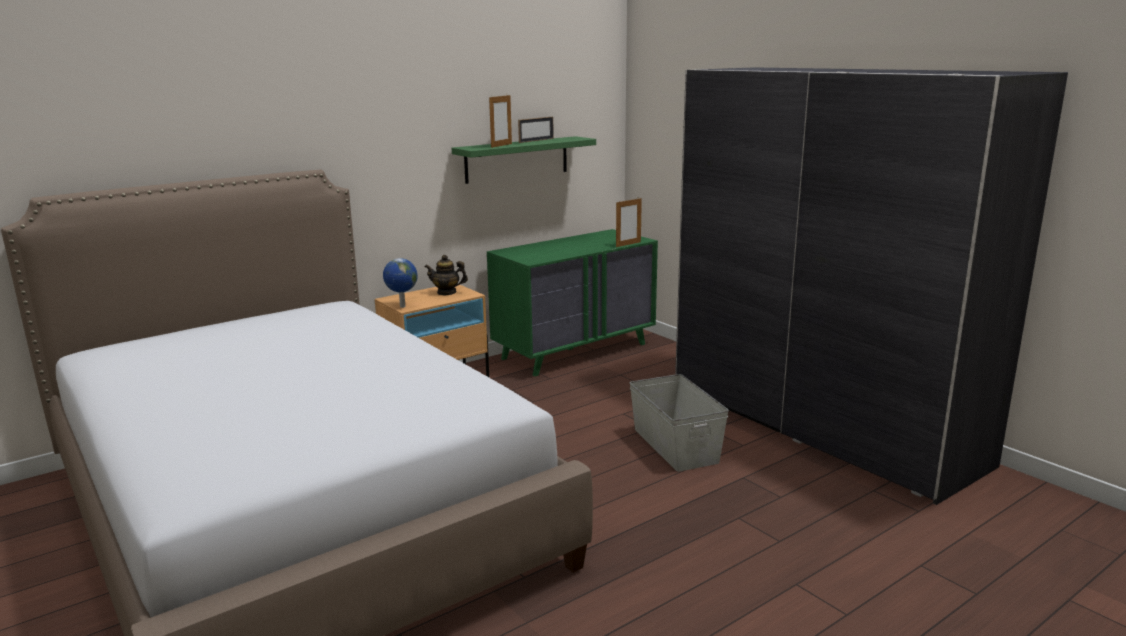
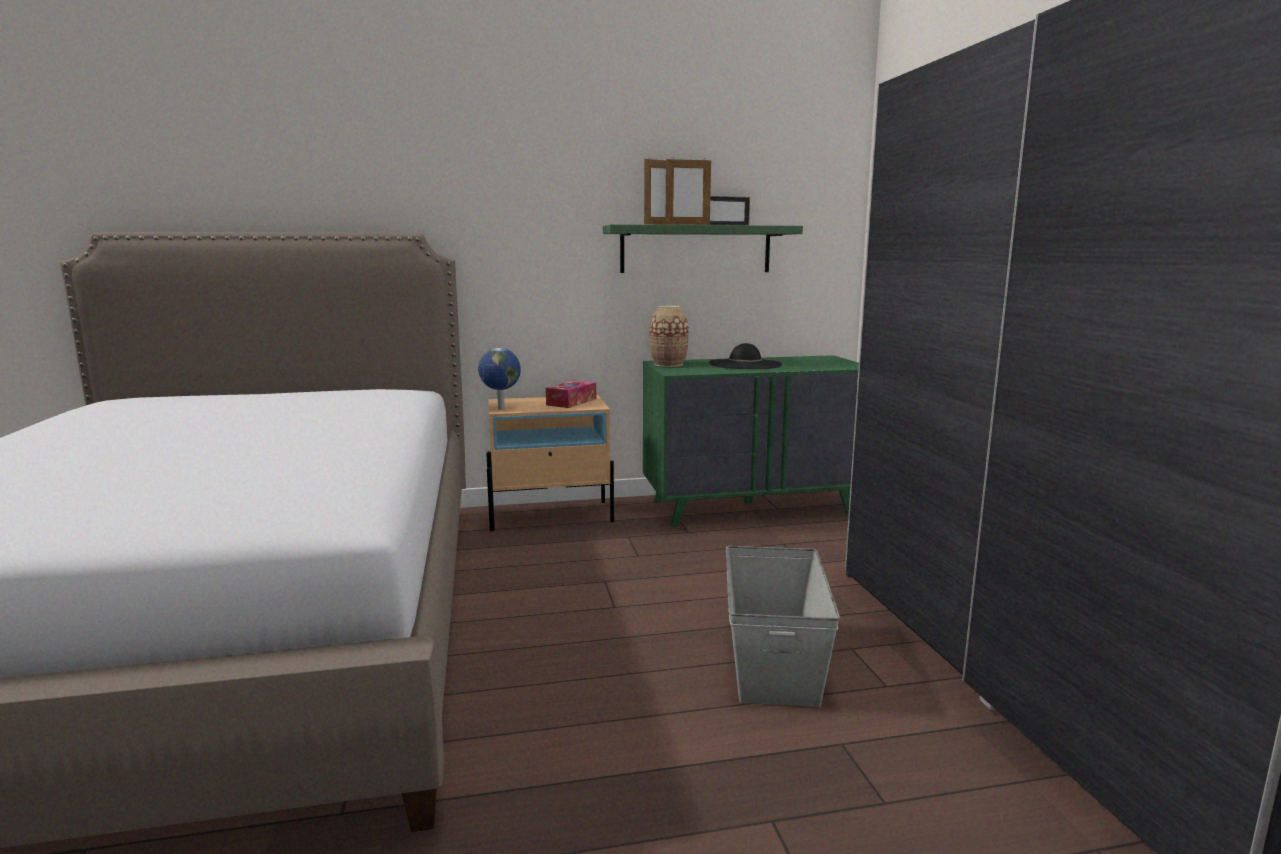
camera: 25 degrees right, 5 degrees down
teapot [425,255,468,295] -> tissue box [546,380,596,408]
picture frame [616,198,642,247] -> picture frame moved to [665,157,711,225]
none -> vase [649,306,689,367]
none -> black hat [709,343,782,369]

